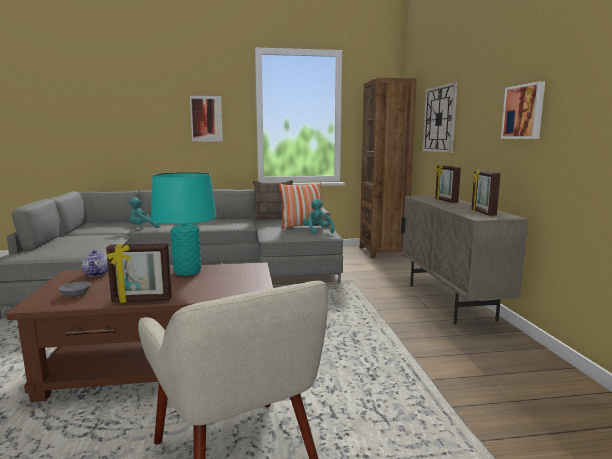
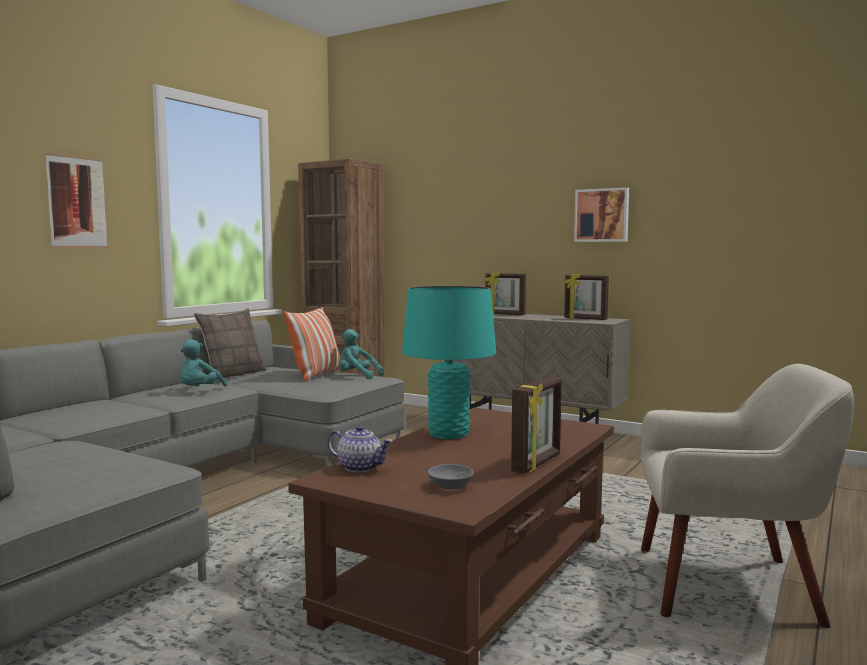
camera: 50 degrees left, 5 degrees down
turquoise plush toy [128,198,160,228] -> turquoise plush toy moved to [180,339,227,387]
wall clock [423,82,458,153] -> none

